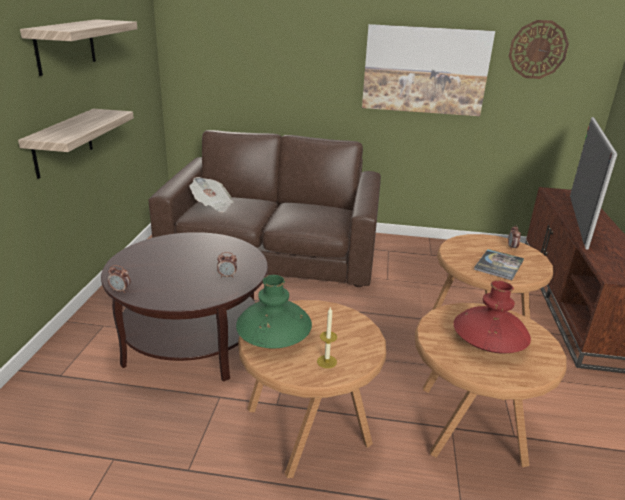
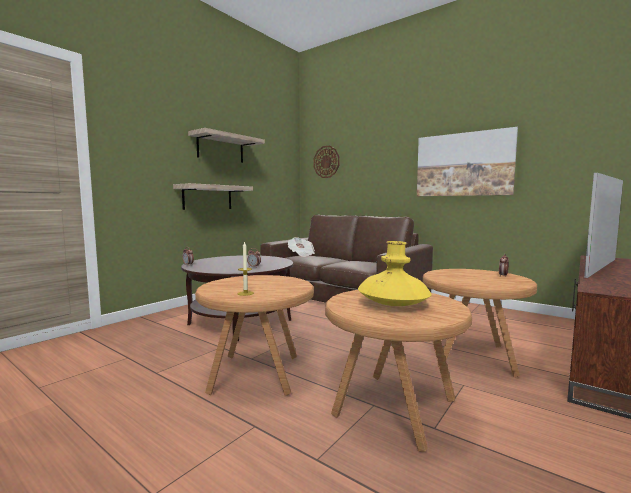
camera: 30 degrees right, 20 degrees down
green vase [236,275,312,348] -> none
red vase [453,281,531,353] -> yellow vase [358,241,432,306]
book [474,249,524,280] -> none
wall clock [509,20,569,79] -> wall clock moved to [314,145,339,178]

